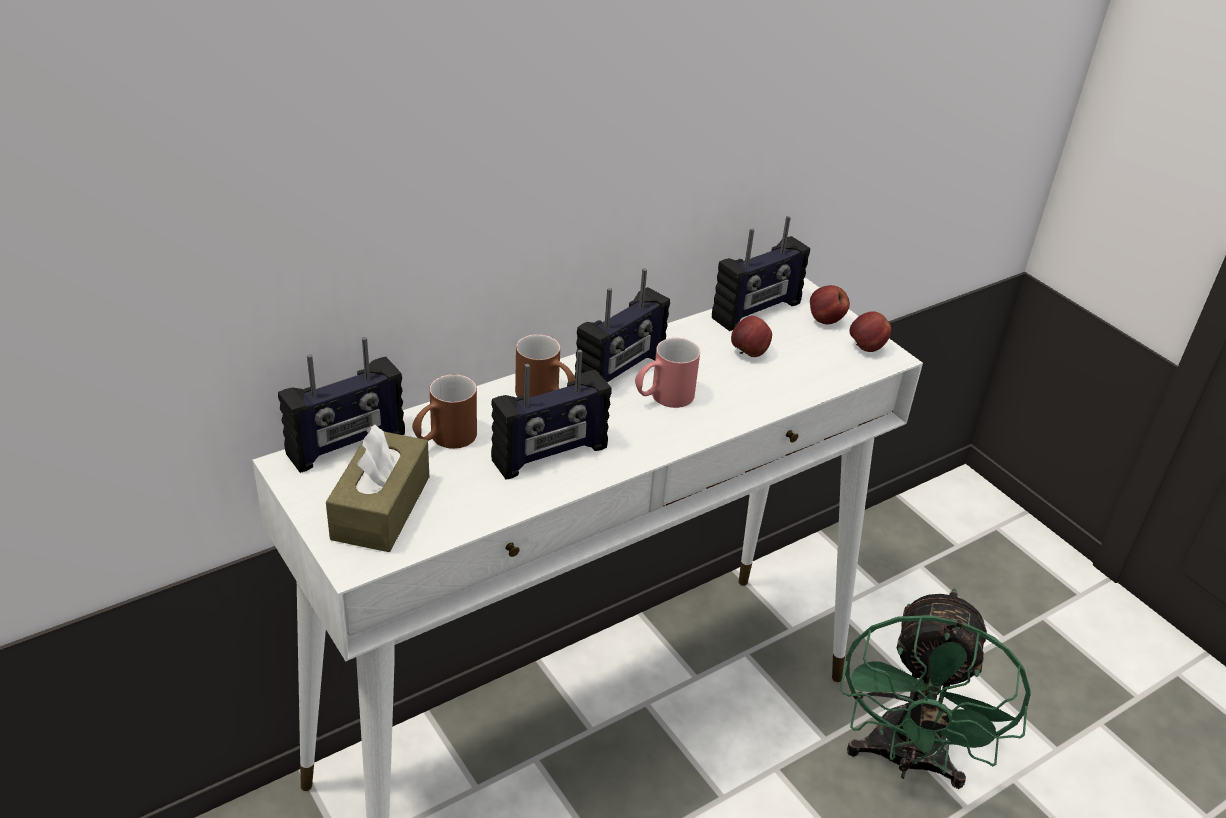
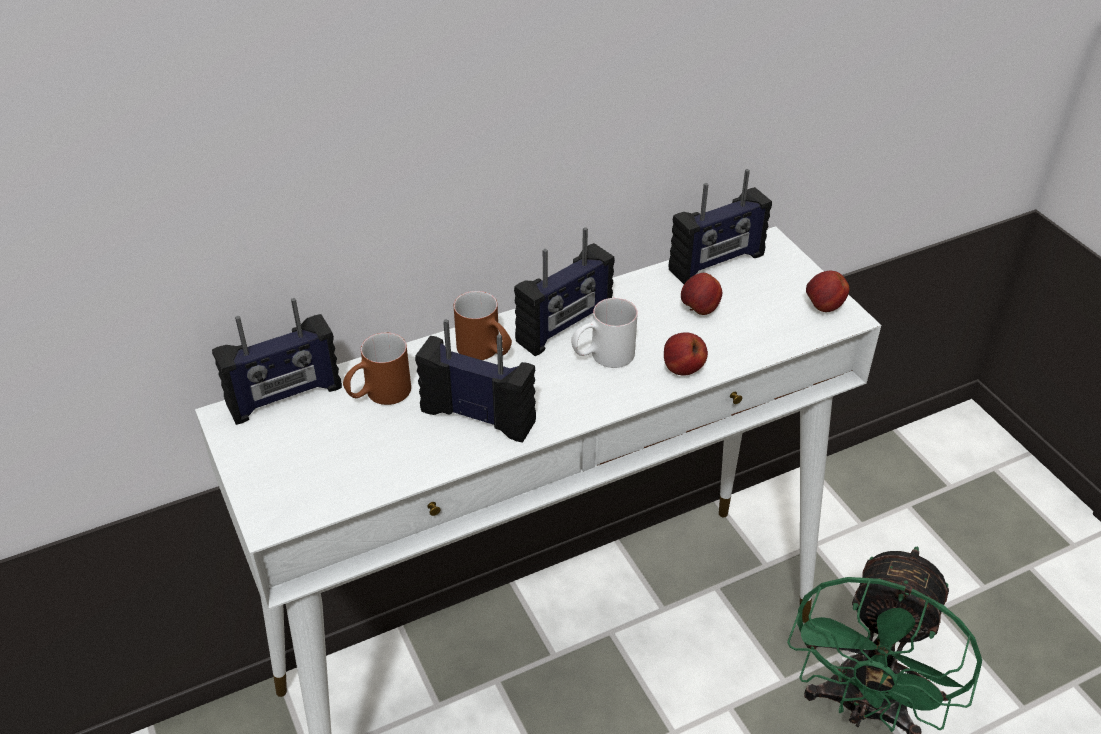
camera: 10 degrees right, 5 degrees up
brown tissue box [326,425,429,552] -> none
radio [491,349,612,480] -> radio turned 135 degrees counterclockwise [415,320,536,443]
red mug [635,338,700,408] -> white mug [571,298,638,368]
apple [810,285,850,324] -> apple moved to [664,332,708,376]

